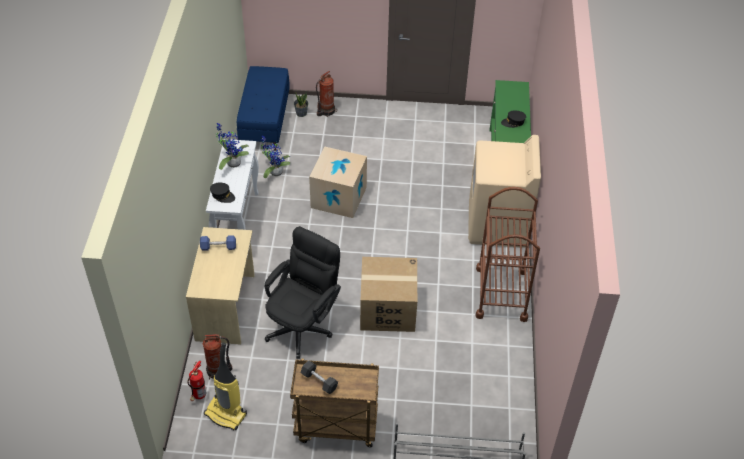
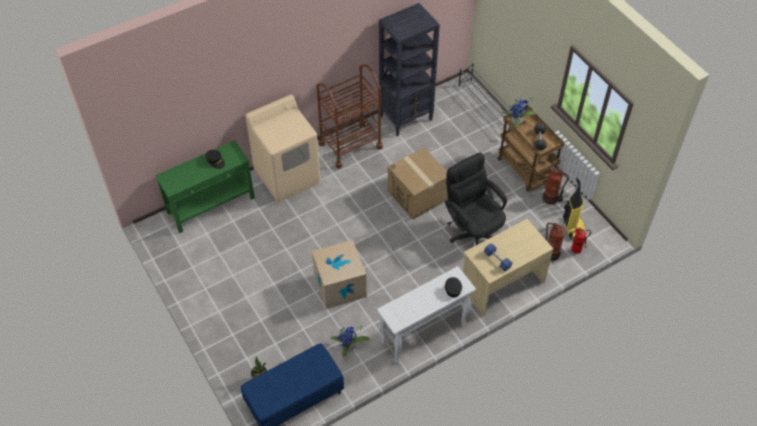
camera: 125 degrees left, 5 degrees up
potted plant [216,123,249,170] -> potted plant moved to [502,96,537,126]
black office chair [264,226,341,359] -> black office chair turned 60 degrees clockwise [445,152,507,245]
fire extinguisher [316,71,337,117] -> fire extinguisher moved to [543,168,569,205]
none -> black bookcase [379,3,440,136]

